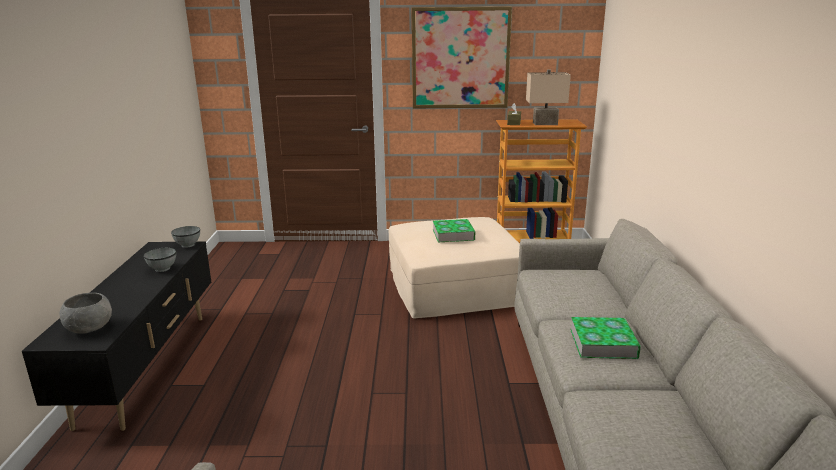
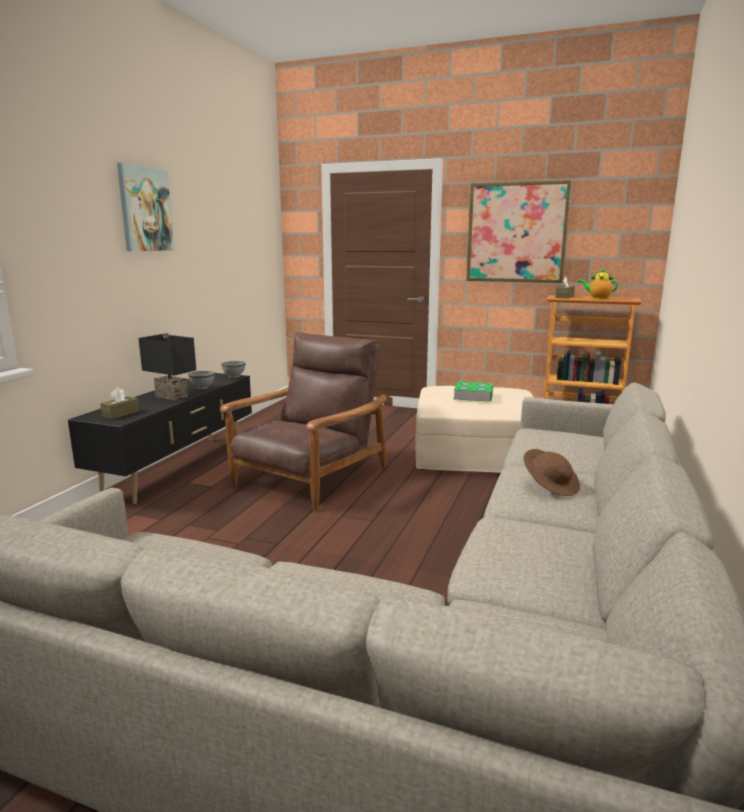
camera: 20 degrees right, 5 degrees down
grey bowl [60,293,112,334] -> brown tissue box [100,387,140,419]
beige table lamp [526,70,571,125] -> teapot [578,268,618,299]
book [570,317,641,359] -> brown hat [524,449,580,496]
none -> picture [117,163,175,251]
none -> black table lamp [138,333,196,400]
none -> brown armchair [220,332,387,511]

